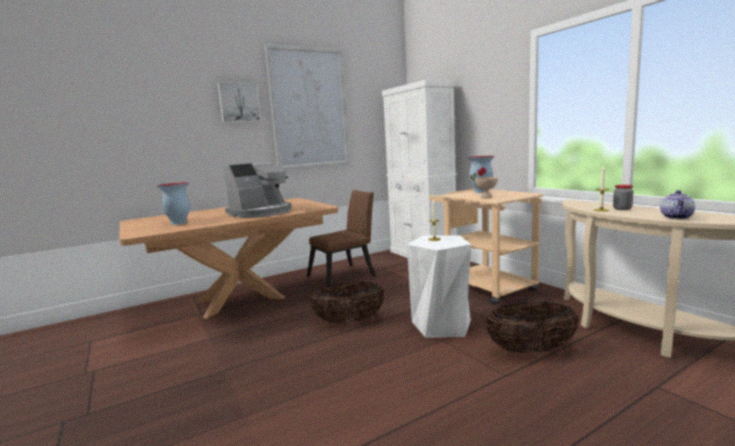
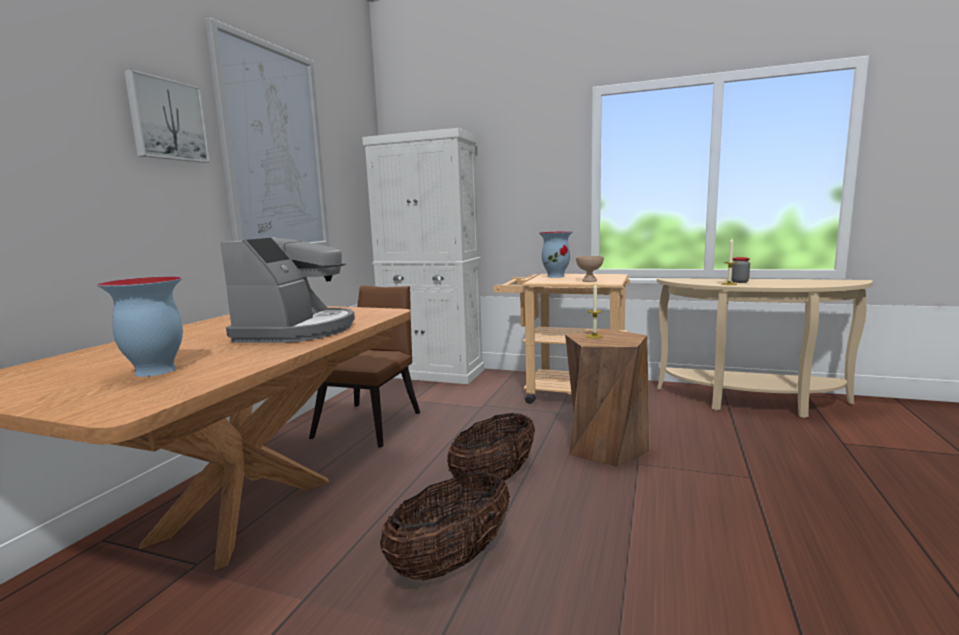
camera: 40 degrees left, 0 degrees up
white stool [407,235,471,338] -> brown stool [565,329,650,468]
basket [485,302,579,353] -> basket moved to [380,472,510,580]
teapot [660,190,695,219] -> none

